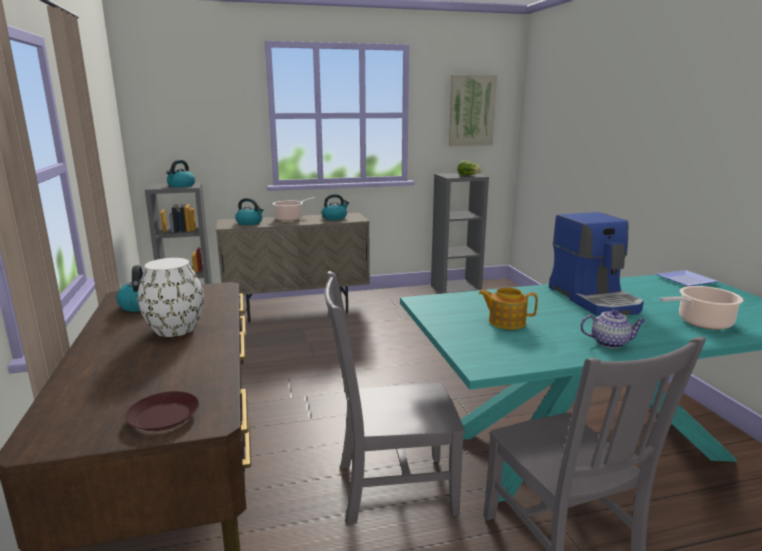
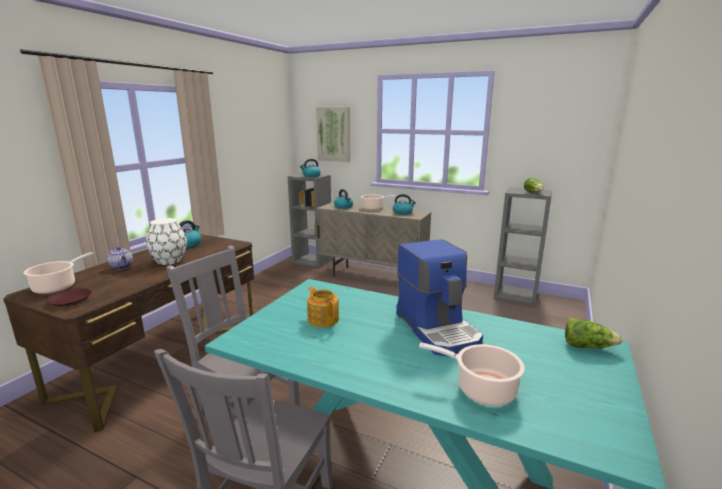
camera: 40 degrees right, 0 degrees up
picture [449,75,497,146] -> picture moved to [316,107,350,162]
coffee machine [549,212,644,316] -> coffee machine turned 45 degrees counterclockwise [396,239,483,357]
teapot [580,309,646,348] -> teapot moved to [107,247,133,270]
plate [656,270,719,286] -> lettuce [565,317,623,348]
none -> cooking pot [23,252,94,294]

